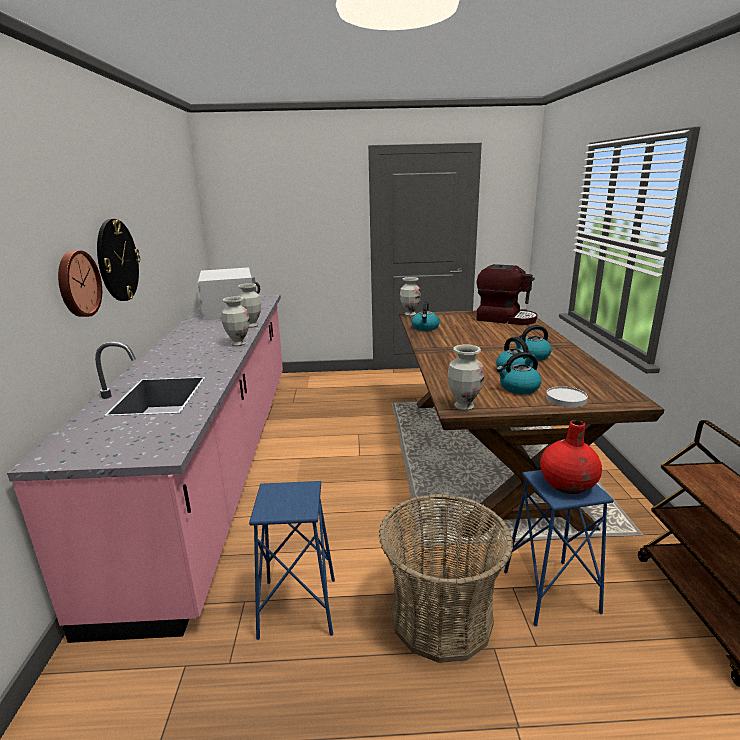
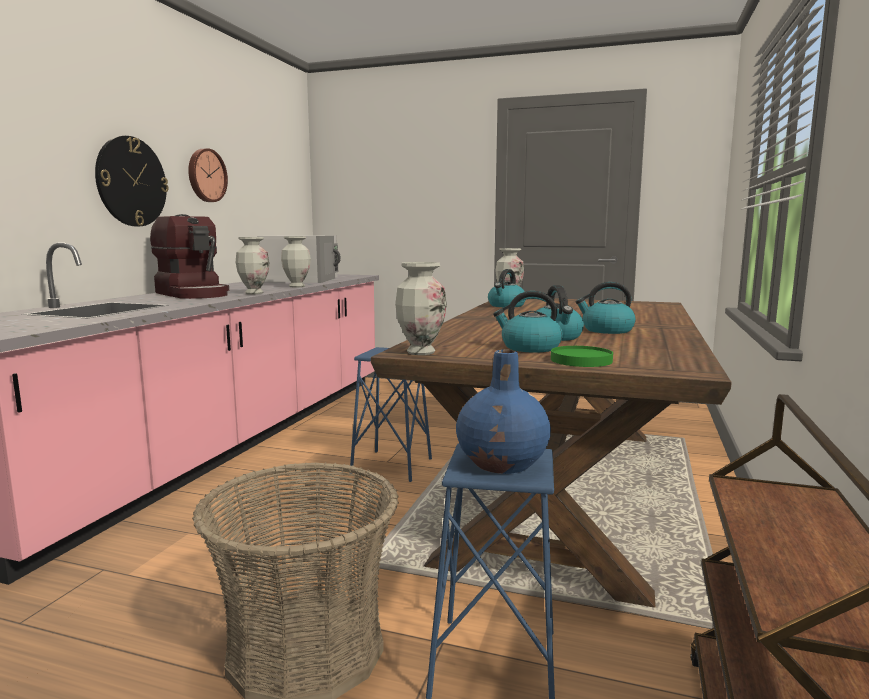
camera: 20 degrees right, 10 degrees down
wall clock [58,250,102,317] -> wall clock moved to [188,148,228,202]
blue stool [249,481,335,640] -> blue stool moved to [350,347,432,482]
coffee machine [476,264,537,325] -> coffee machine moved to [150,214,229,299]
red vase [540,420,602,494] -> blue vase [456,349,551,474]
white plate [546,386,588,407] -> green plate [551,346,613,367]

